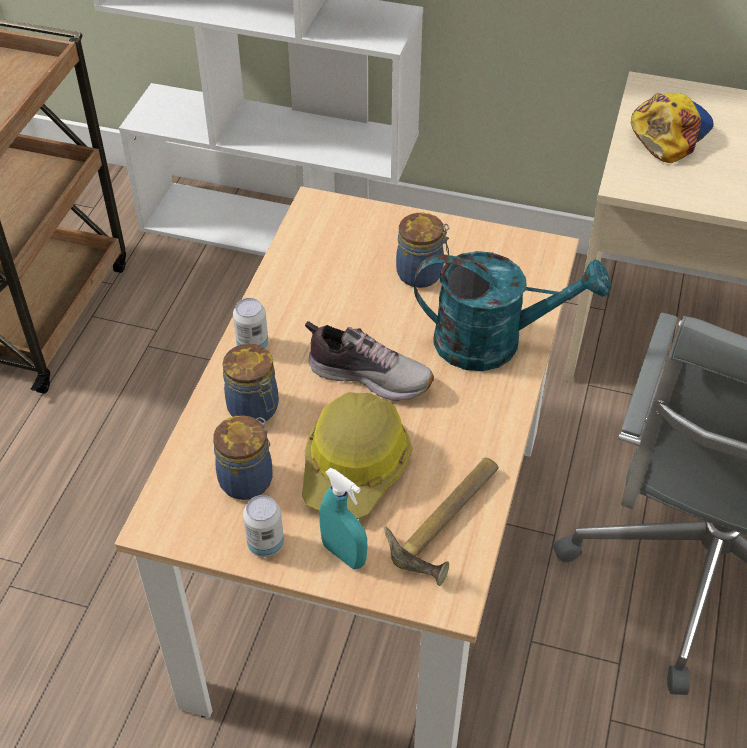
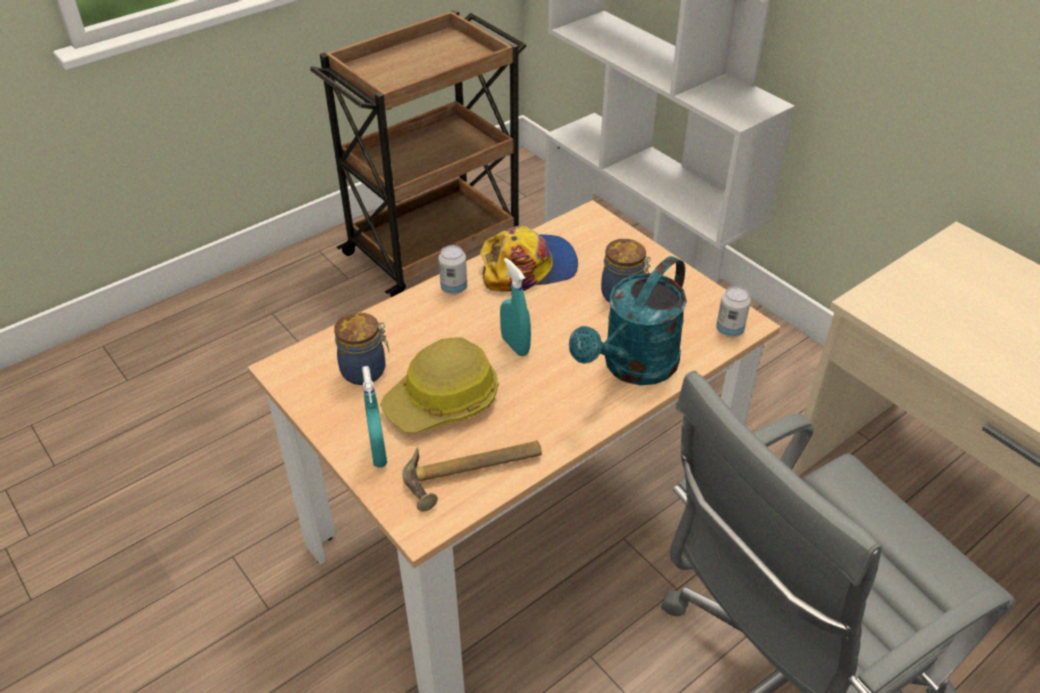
camera: 35 degrees right, 5 degrees down
jar [222,344,279,423] -> none
can [243,495,284,557] -> can moved to [716,286,751,337]
shoe [305,321,434,401] -> turquoise spray bottle [500,258,531,356]
turquoise watering can [414,251,611,371] -> turquoise watering can turned 90 degrees clockwise [569,256,687,385]
cap [631,93,714,163] -> cap moved to [480,226,578,291]

